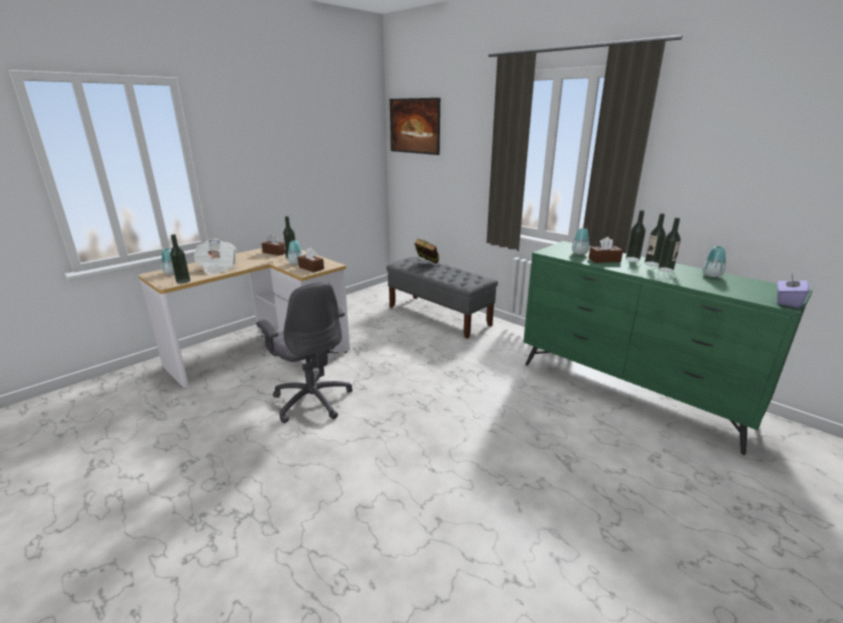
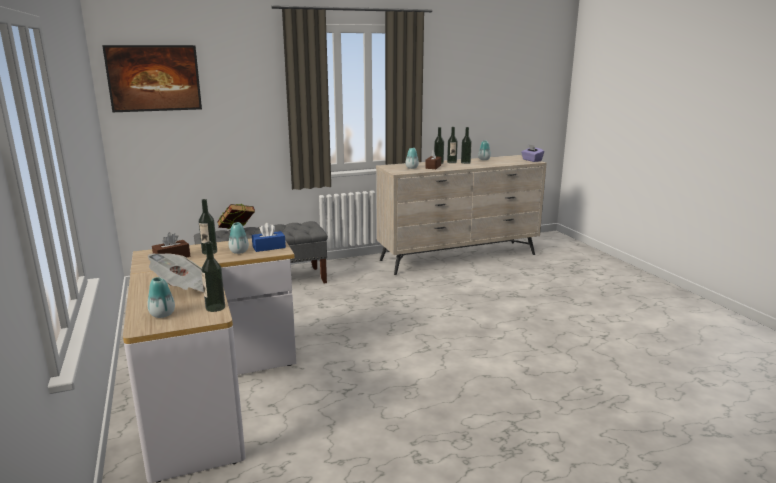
camera: 65 degrees left, 5 degrees down
grey office chair [256,282,352,423] -> none
brown tissue box [298,248,324,272] -> blue tissue box [252,223,286,252]
green dresser [523,241,813,455] -> beige dresser [376,155,547,275]

